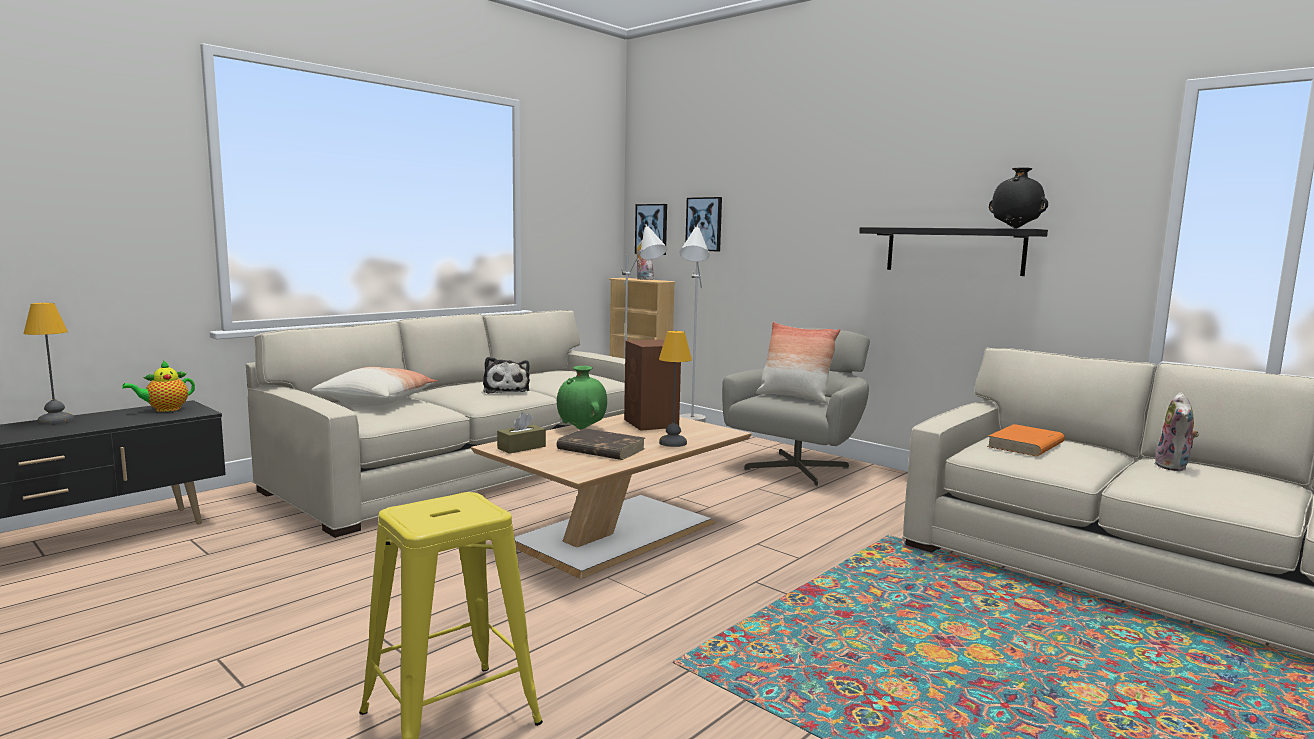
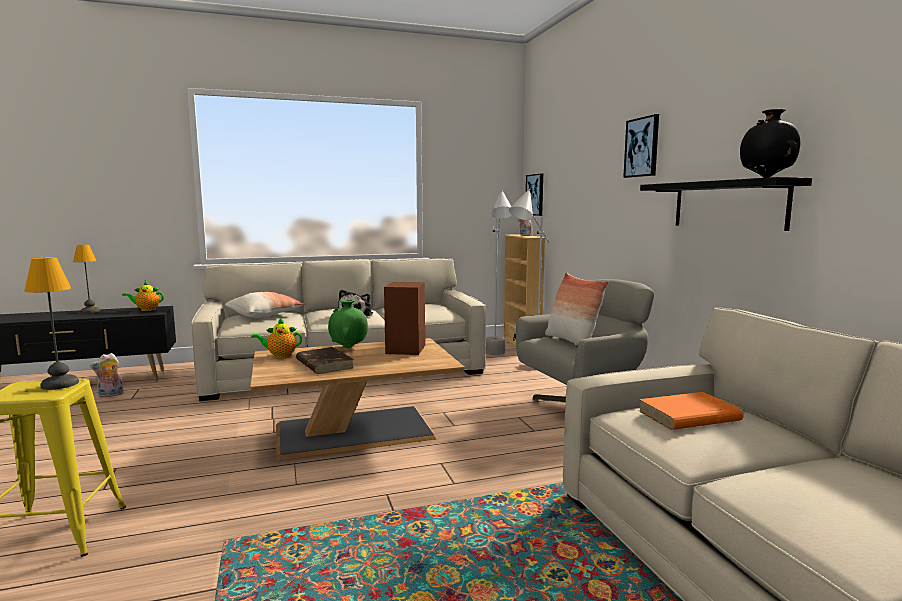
camera: 30 degrees right, 0 degrees up
brown tissue box [497,412,546,454] -> teapot [251,318,302,358]
table lamp [659,331,692,447] -> table lamp moved to [24,257,79,390]
picture [685,197,722,252] -> picture moved to [623,114,659,178]
plush toy [1155,392,1199,471] -> plush toy moved to [90,353,124,398]

